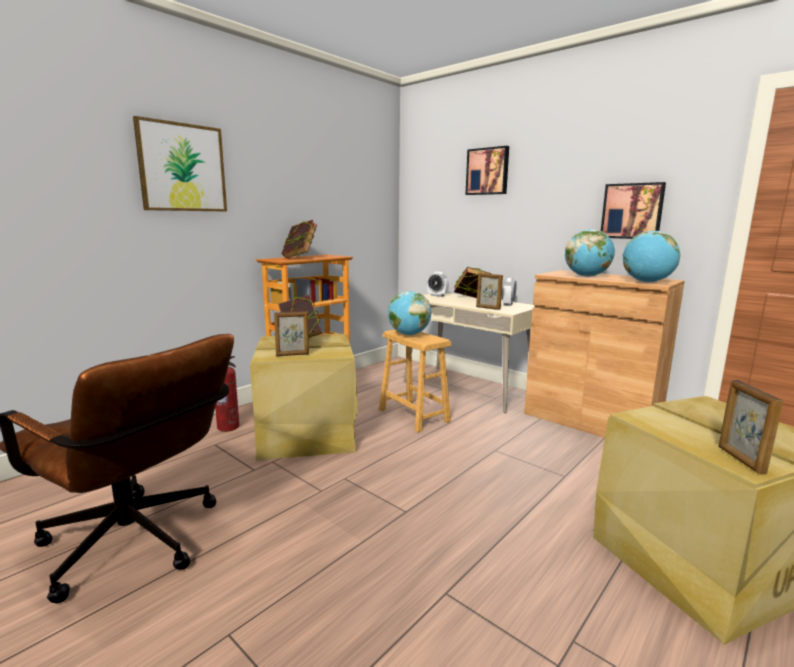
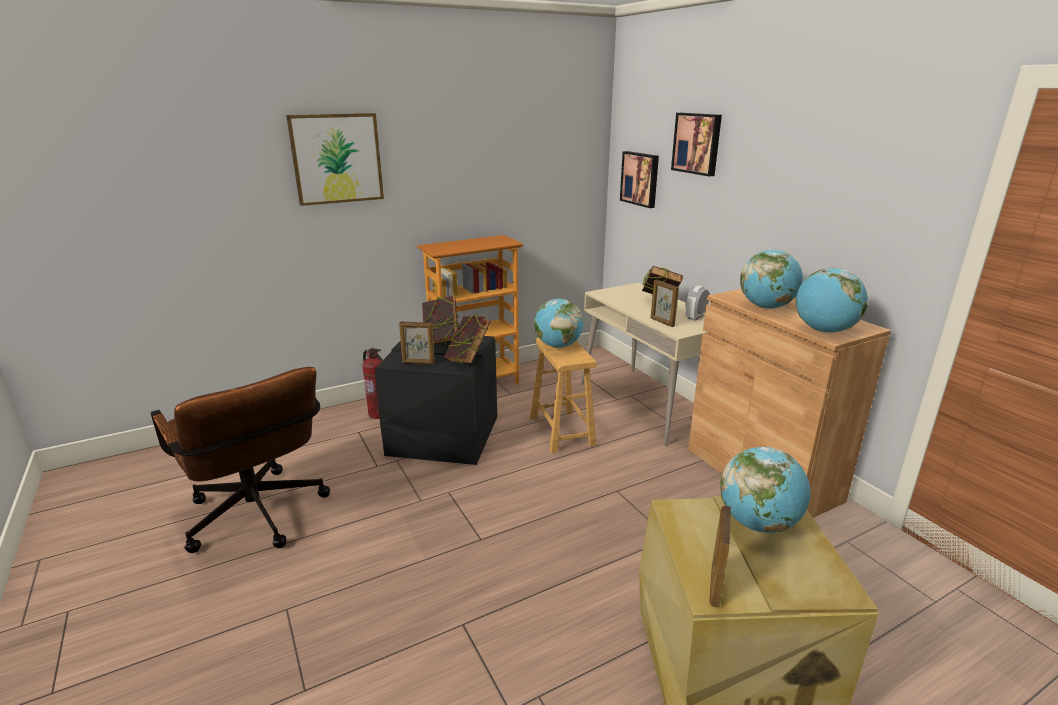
camera: 20 degrees right, 10 degrees up
beige storage box [250,334,358,460] -> black storage box [375,336,497,465]
book [282,220,317,258] -> book moved to [444,314,491,364]
alarm clock [427,272,449,297] -> none
picture [601,182,666,239] -> picture moved to [620,151,659,208]
none -> globe [720,447,811,533]

